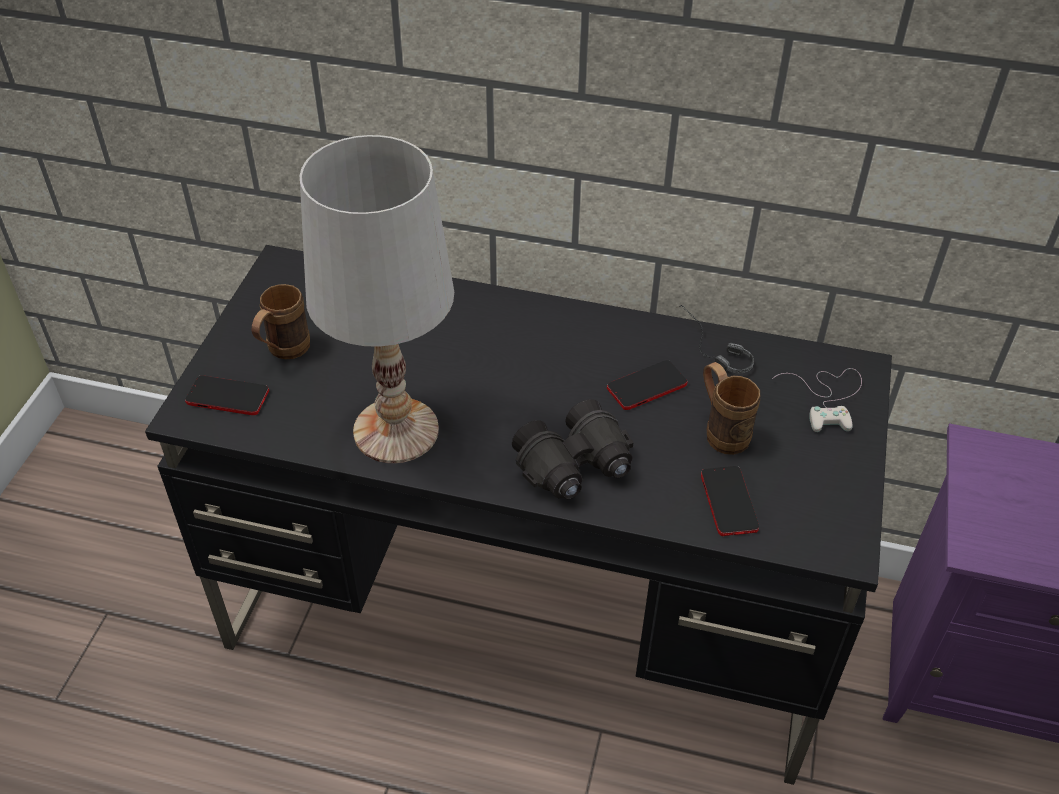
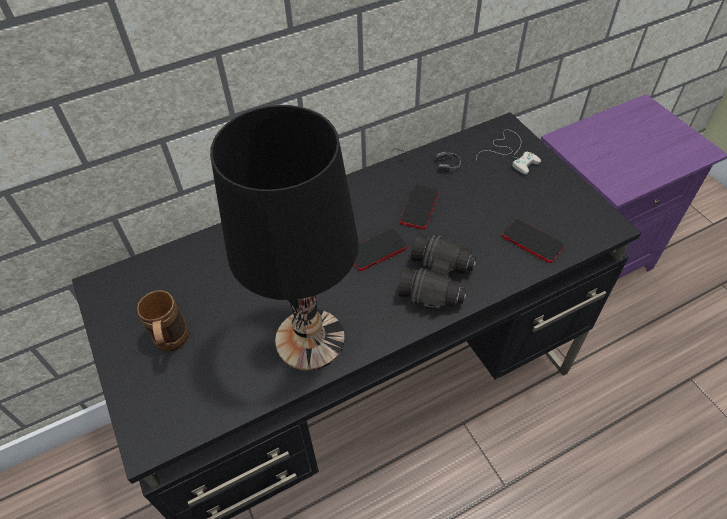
camera: 40 degrees left, 5 degrees up
phone [185,376,269,415] -> phone moved to [354,229,407,271]
white table lamp [299,135,454,463] -> black table lamp [210,105,359,371]
brown mug [703,362,760,455] -> none

